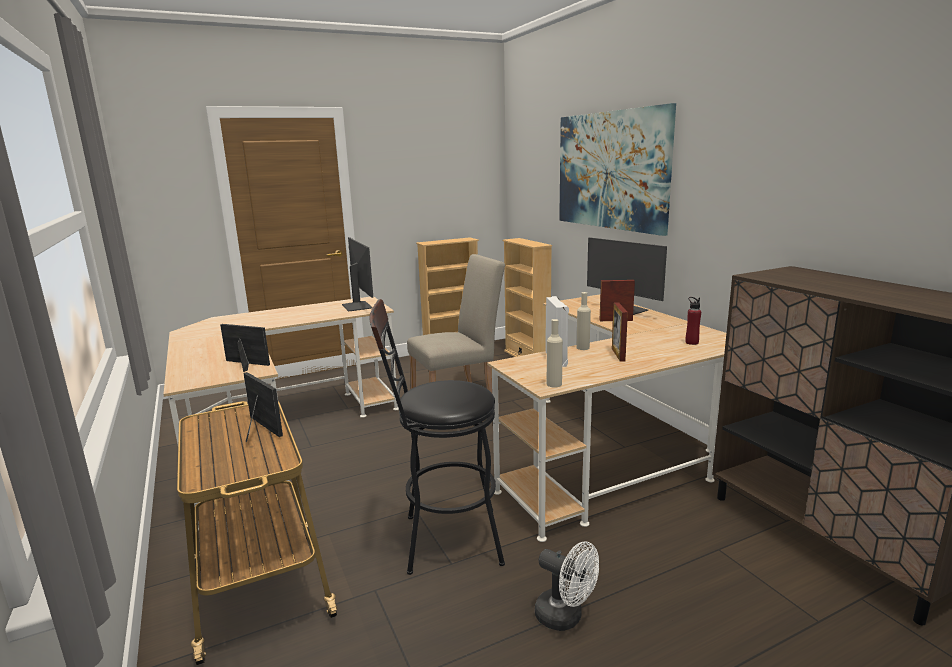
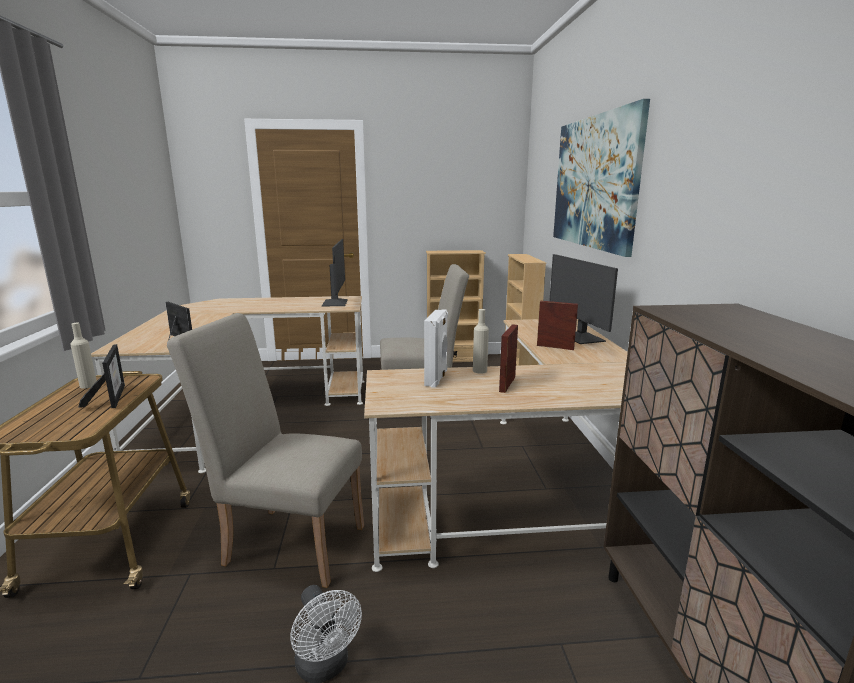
camera: 20 degrees right, 0 degrees up
black stool [370,299,505,575] -> beige chair [167,313,364,588]
beige bottle [547,319,563,388] -> beige bottle moved to [70,322,97,389]
red bottle [685,297,701,345] -> none

